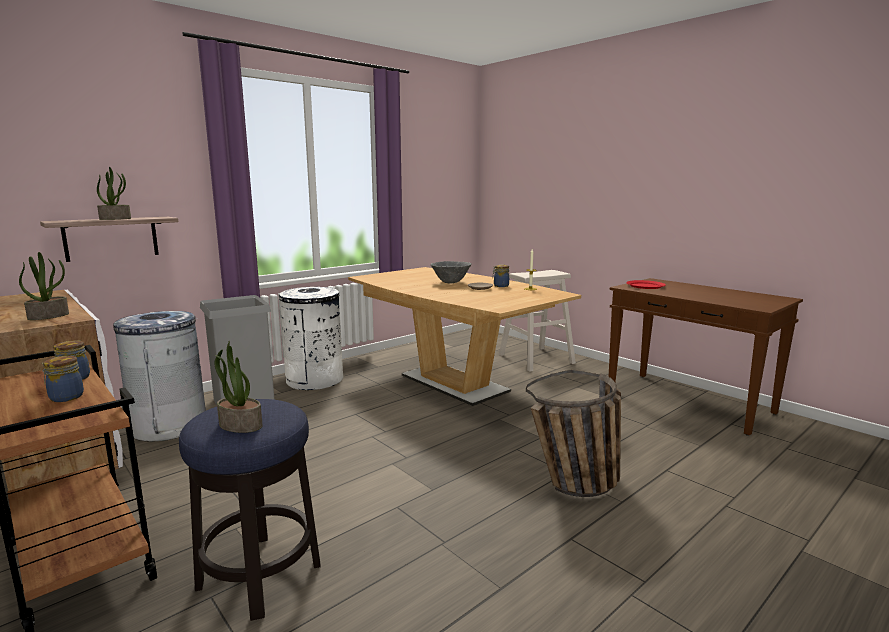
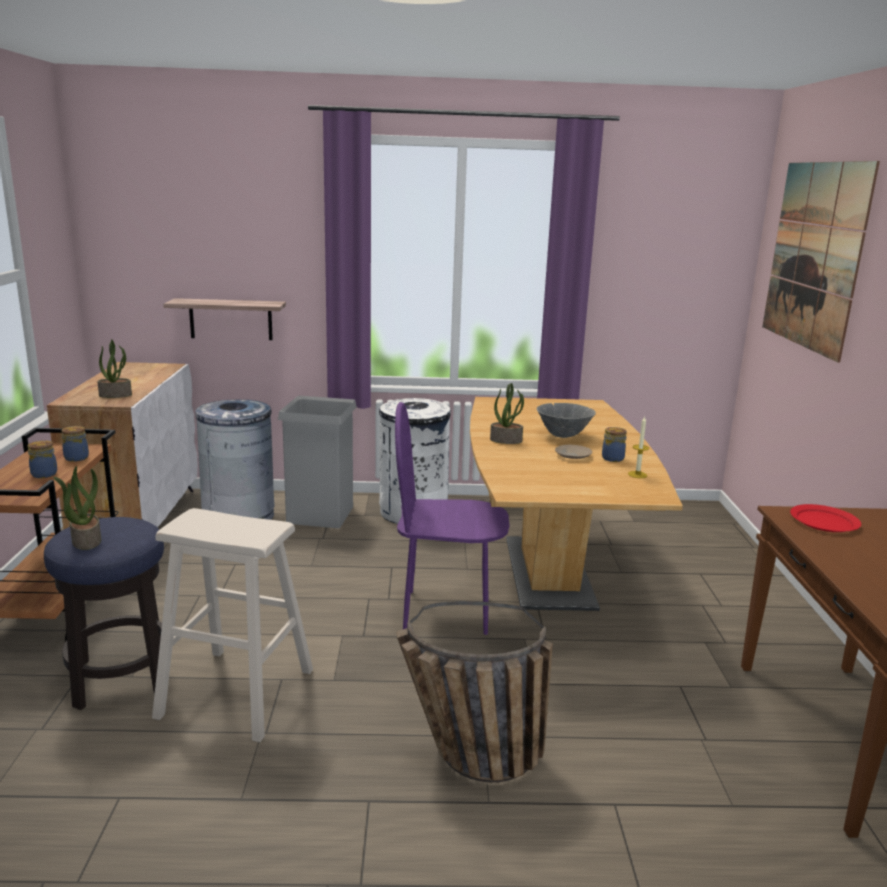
camera: 40 degrees right, 5 degrees up
potted plant [97,167,131,220] -> potted plant moved to [490,383,524,444]
beige stool [499,270,576,372] -> beige stool moved to [152,508,313,742]
none -> purple chair [395,402,510,635]
none -> picture [762,161,880,363]

